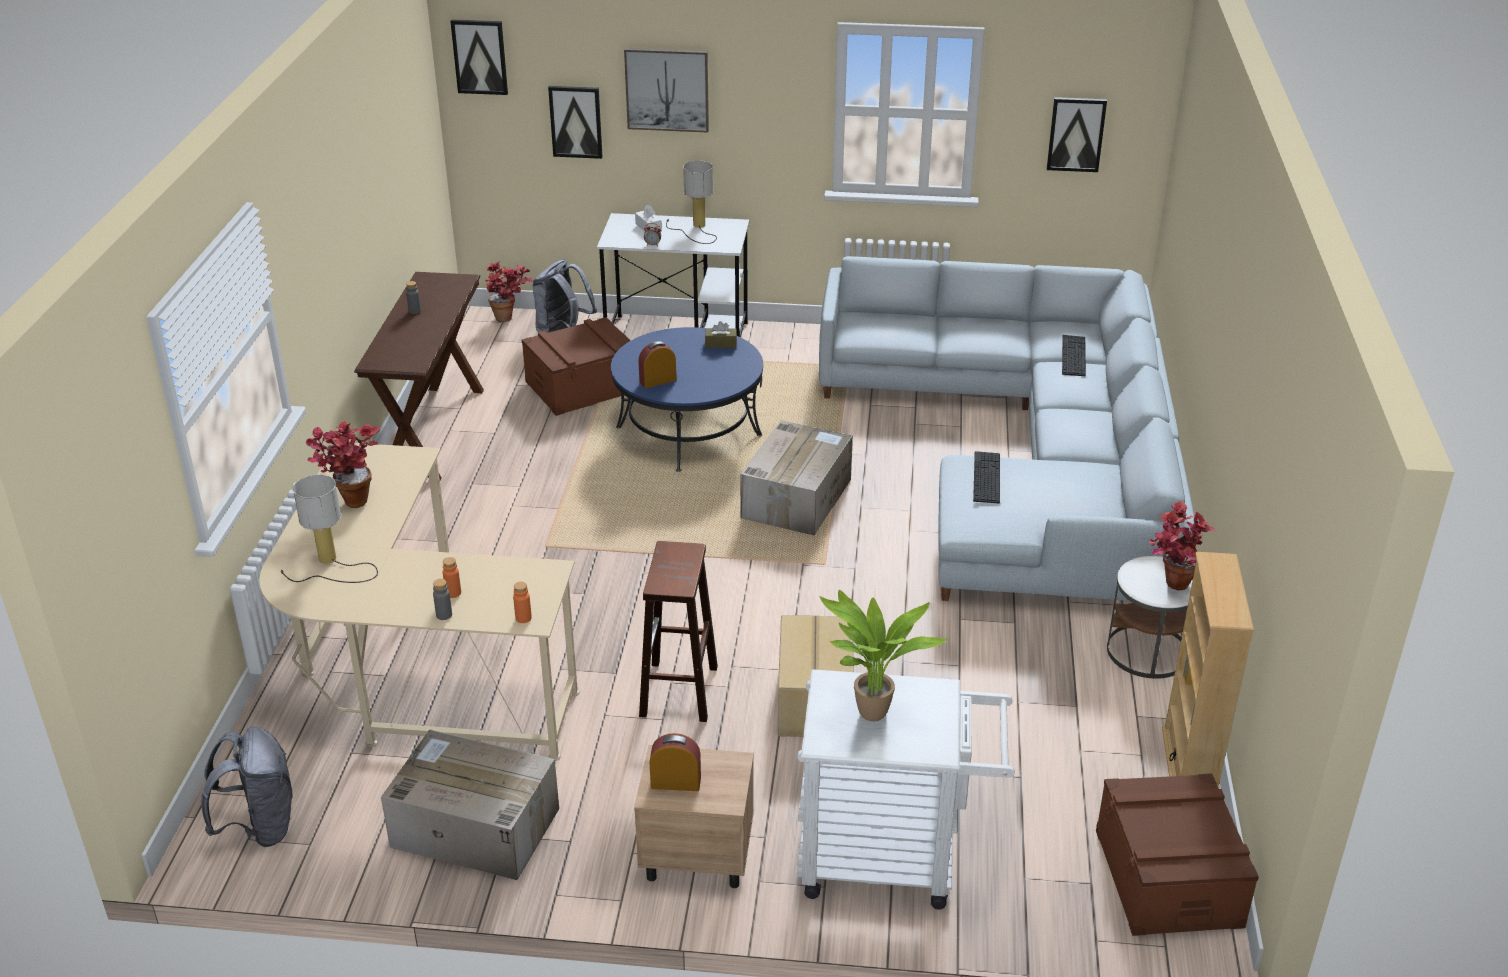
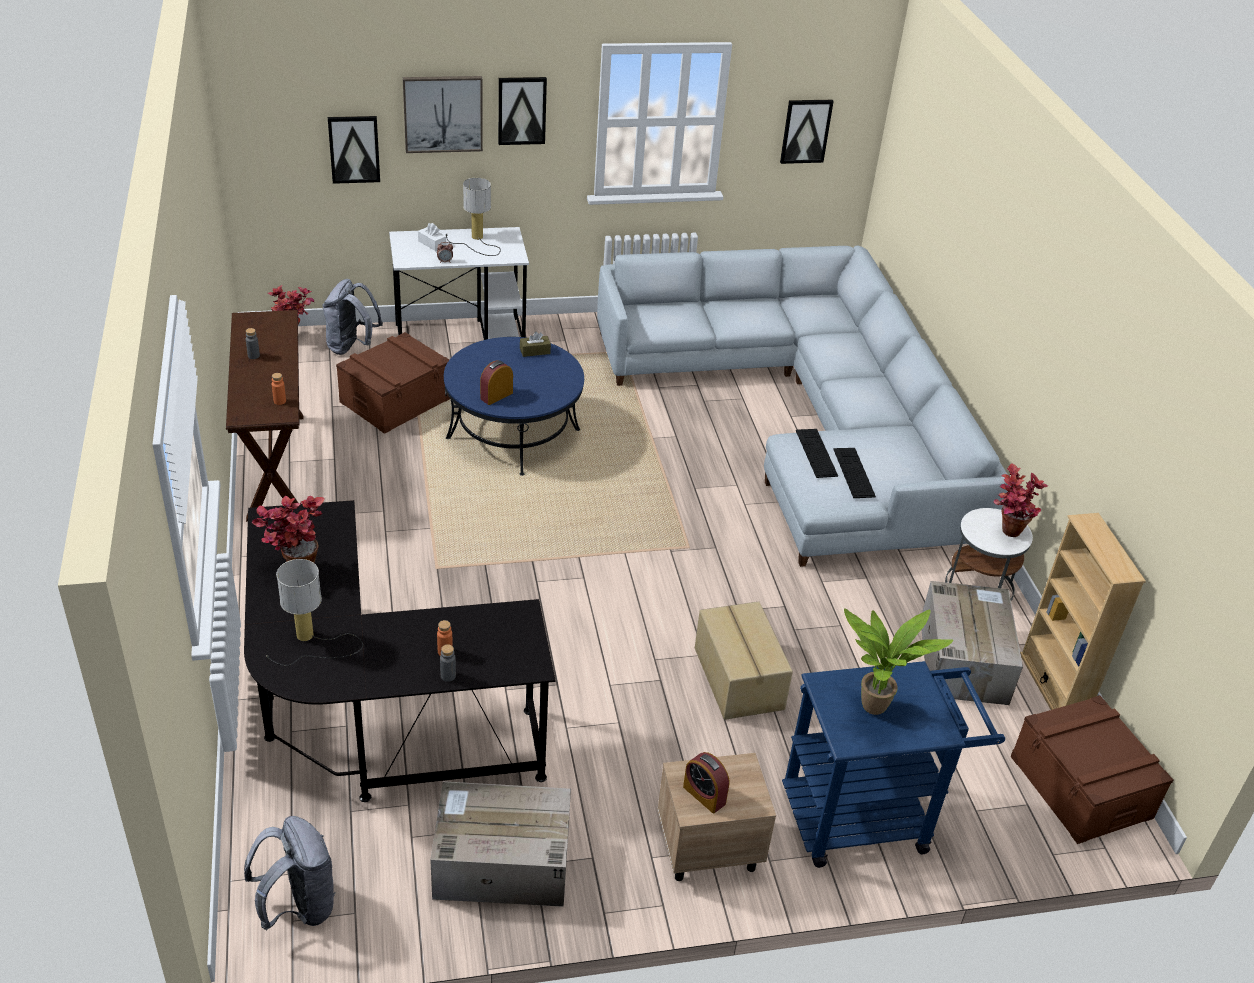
camera: 20 degrees left, 5 degrees up
beige desk [259,443,580,761] -> black desk [244,500,555,802]
picture [450,19,508,95] -> picture moved to [498,77,547,145]
orange bottle [513,582,532,623] -> orange bottle moved to [272,373,286,405]
brown stool [639,541,718,722] -> none
alarm clock [650,733,701,791] -> alarm clock turned 120 degrees counterclockwise [683,752,729,813]
cardboard box [740,420,853,536] -> cardboard box moved to [922,581,1023,705]
white cart [796,669,1015,909] -> blue cart [782,661,1005,868]
keyboard [1062,335,1086,376] -> keyboard moved to [833,448,876,498]

